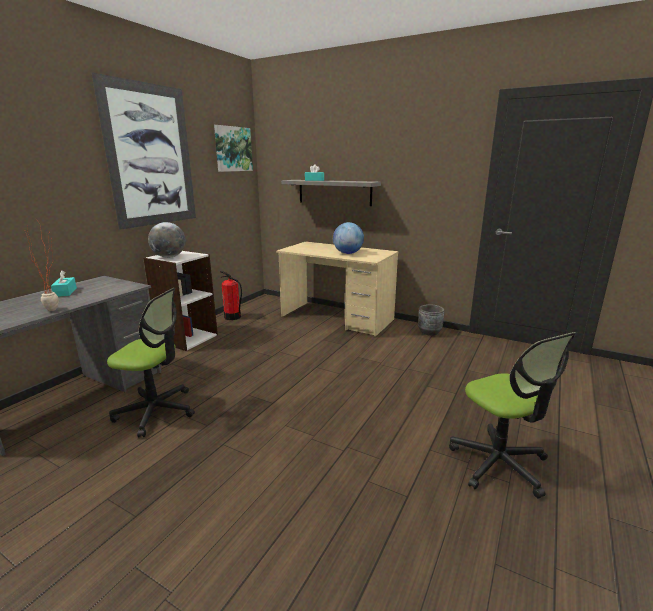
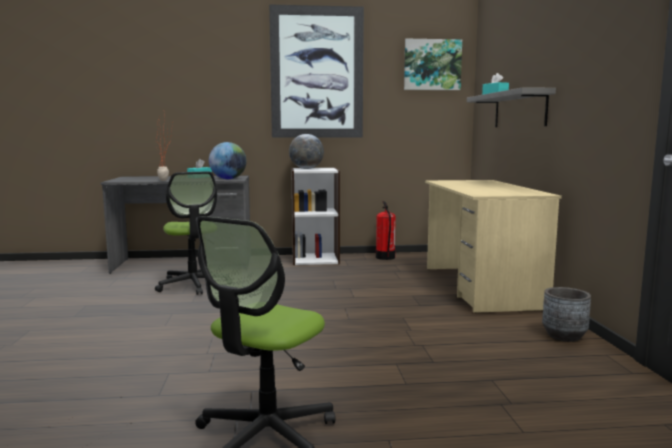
camera: 55 degrees right, 10 degrees down
globe [333,222,364,254] -> globe moved to [209,142,246,179]

